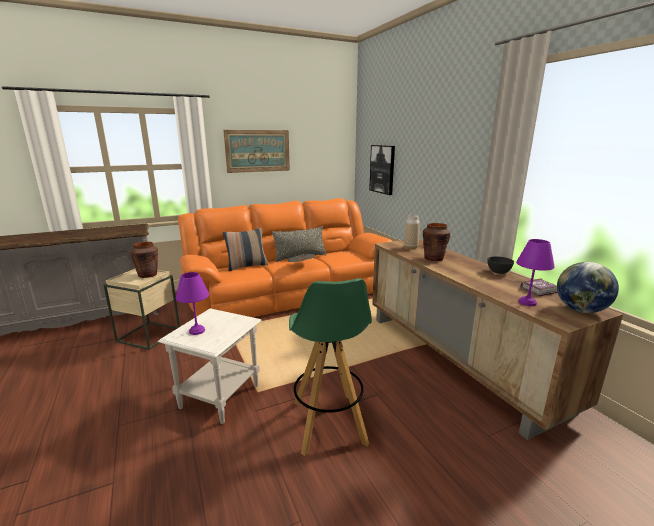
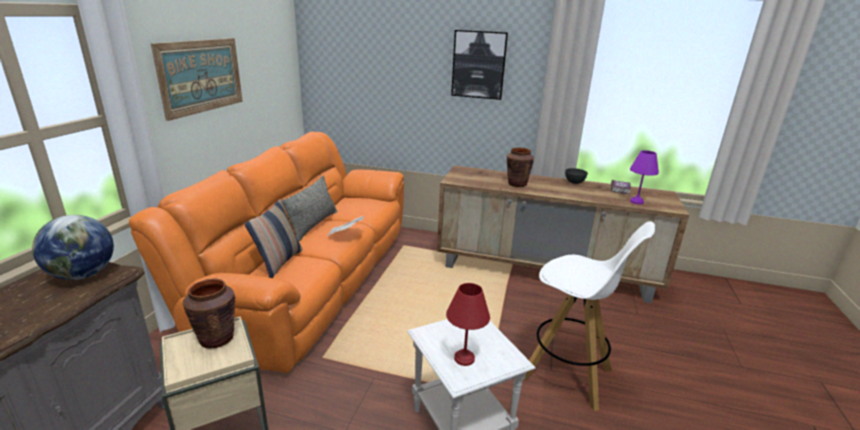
camera: 50 degrees left, 5 degrees up
purple table lamp [176,272,209,335] -> red table lamp [446,283,490,366]
green stool [289,278,372,456] -> white stool [523,221,655,411]
picture [369,145,395,195] -> picture moved to [451,30,508,100]
vase [404,215,420,249] -> none
globe [557,262,619,313] -> globe moved to [32,215,114,280]

